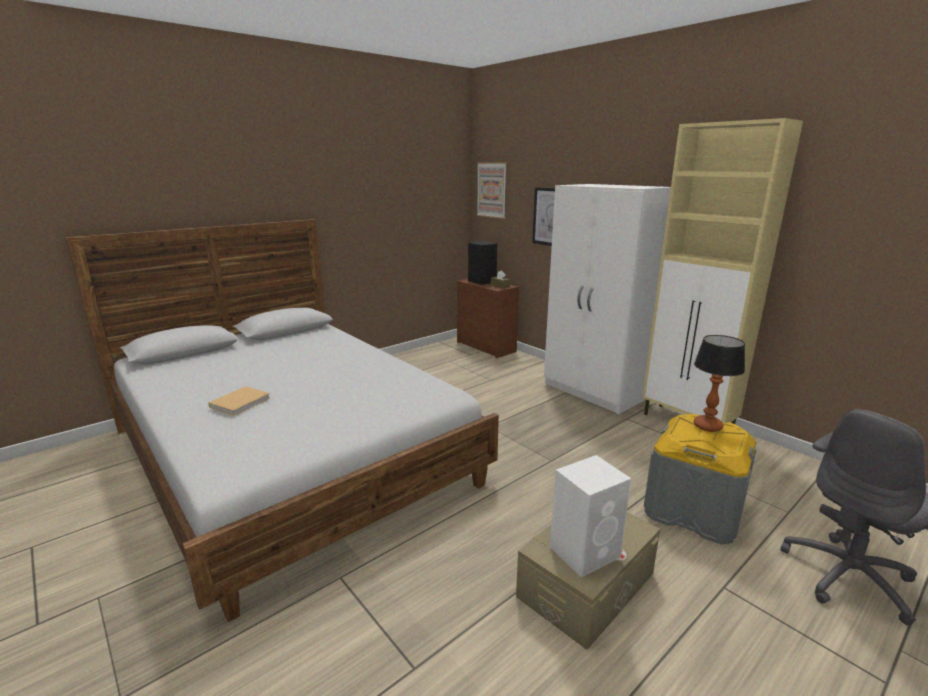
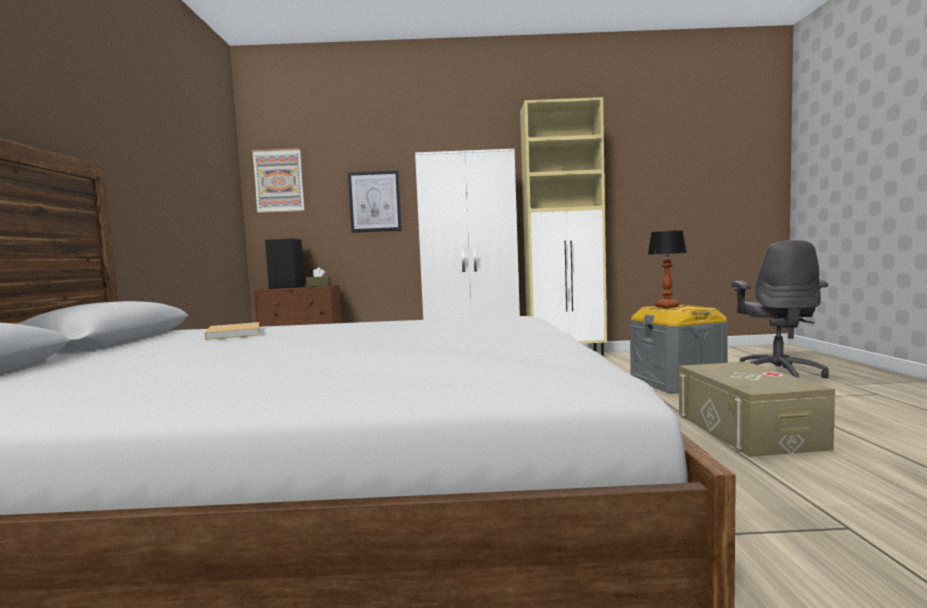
camera: 50 degrees left, 15 degrees down
beige book [208,386,270,416] -> beige book moved to [205,322,260,340]
white speaker [550,455,631,577] -> none

